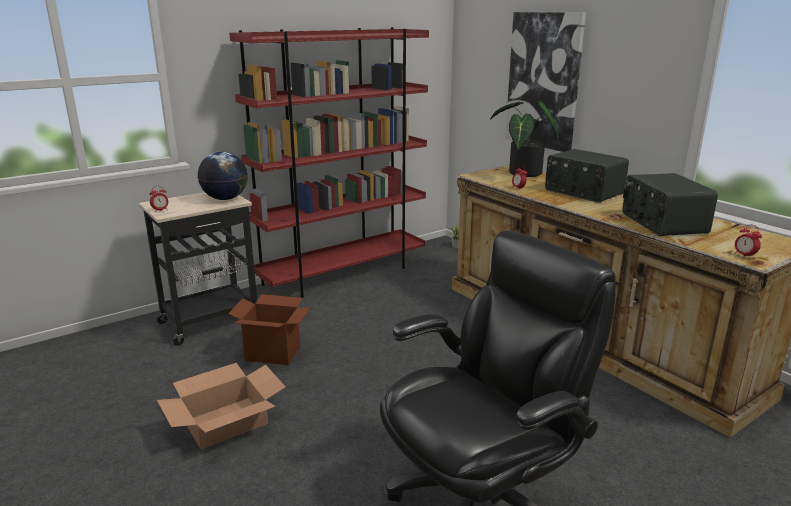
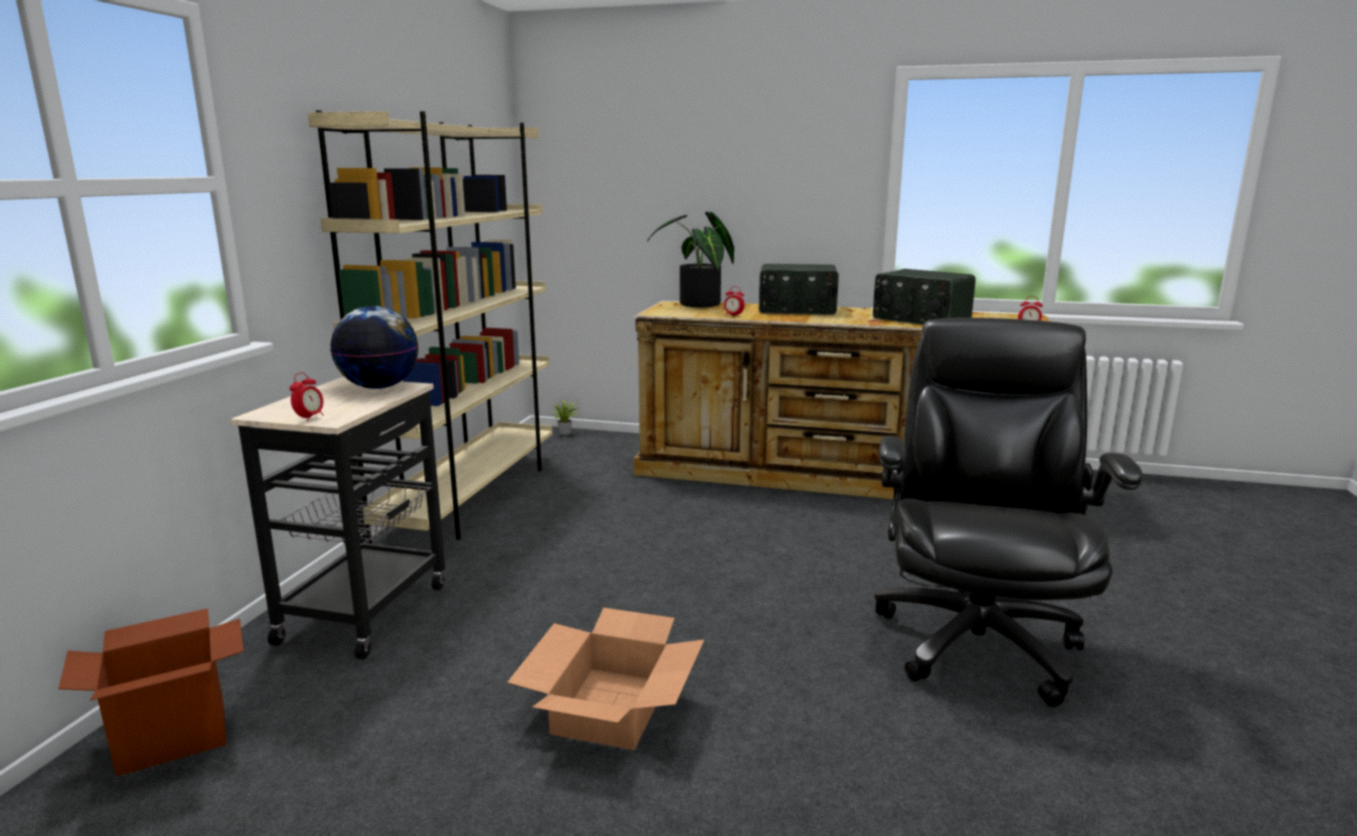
camera: 40 degrees left, 5 degrees down
cardboard box [228,294,310,365] -> cardboard box moved to [58,608,244,777]
red bookcase [229,27,429,298] -> beige bookcase [308,110,553,543]
picture [505,12,586,152] -> none

